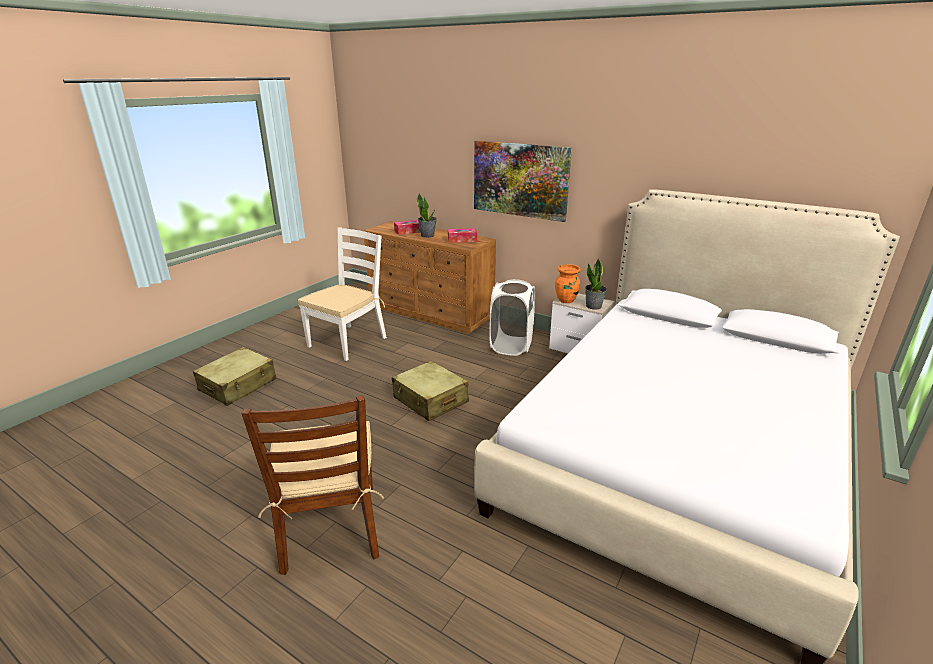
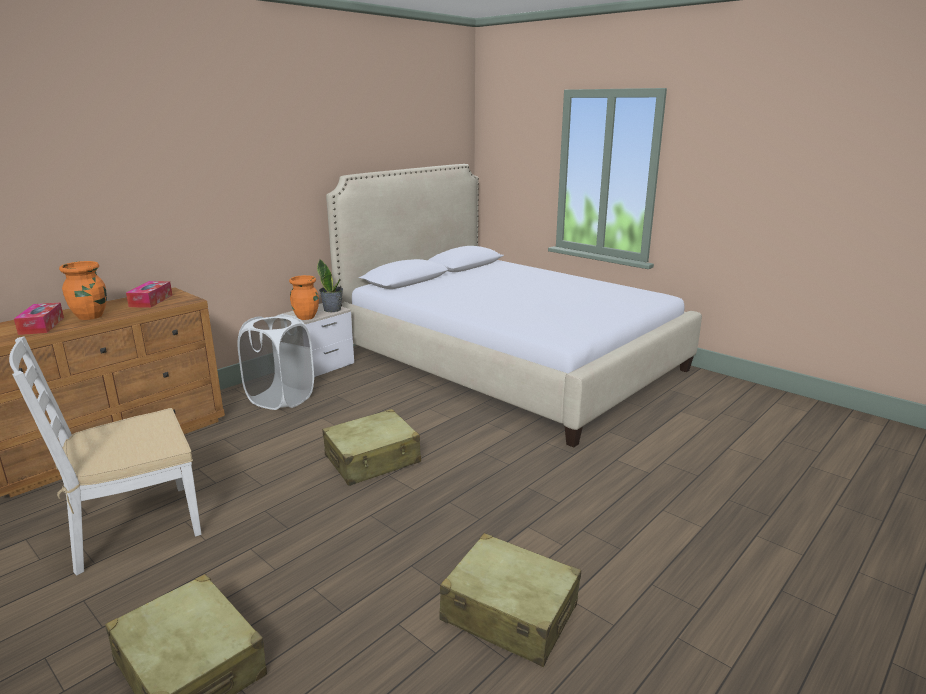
camera: 80 degrees left, 5 degrees down
brown chair [241,395,384,575] -> none
white chair [298,227,387,361] -> white chair turned 75 degrees counterclockwise [9,336,202,576]
potted plant [417,194,437,238] -> orange vase [59,261,107,320]
picture [474,141,572,222] -> none
none -> beige suitcase [439,533,581,667]

